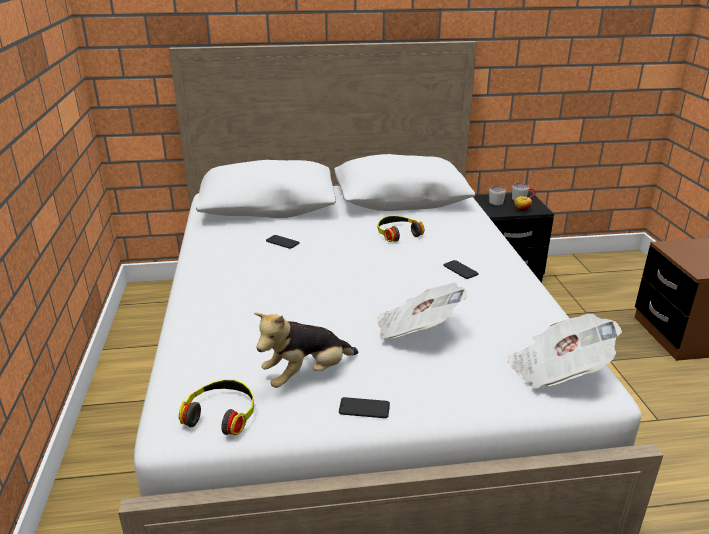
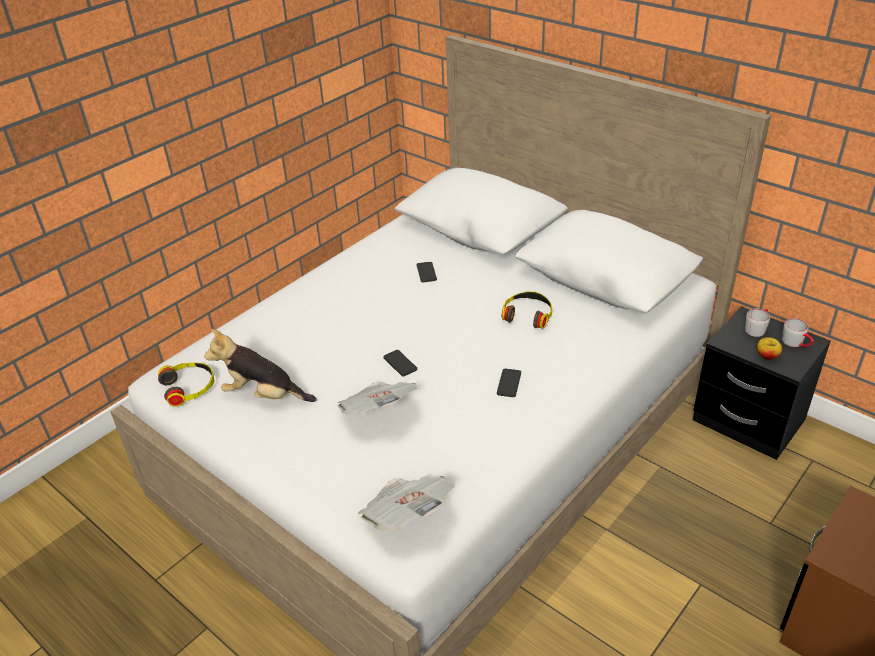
camera: 50 degrees right, 10 degrees up
phone [339,397,390,418] -> phone moved to [383,350,417,376]

